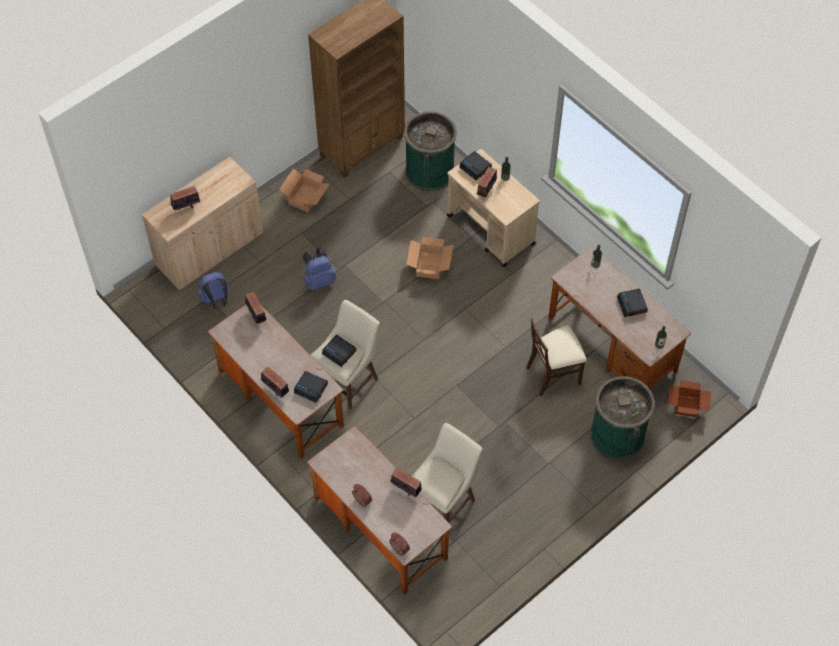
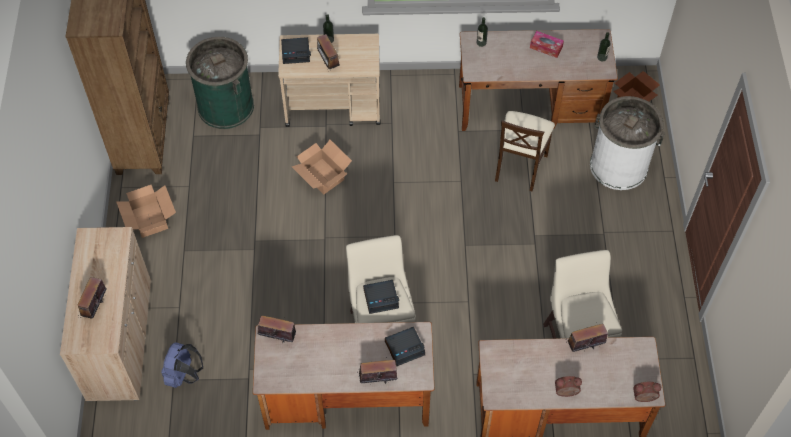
camera: 50 degrees left, 0 degrees up
blue backpack [303,247,336,291] -> none
green trash can [590,376,655,460] -> white trash can [590,96,665,190]
alarm clock [617,289,648,317] -> tissue box [530,31,564,58]

